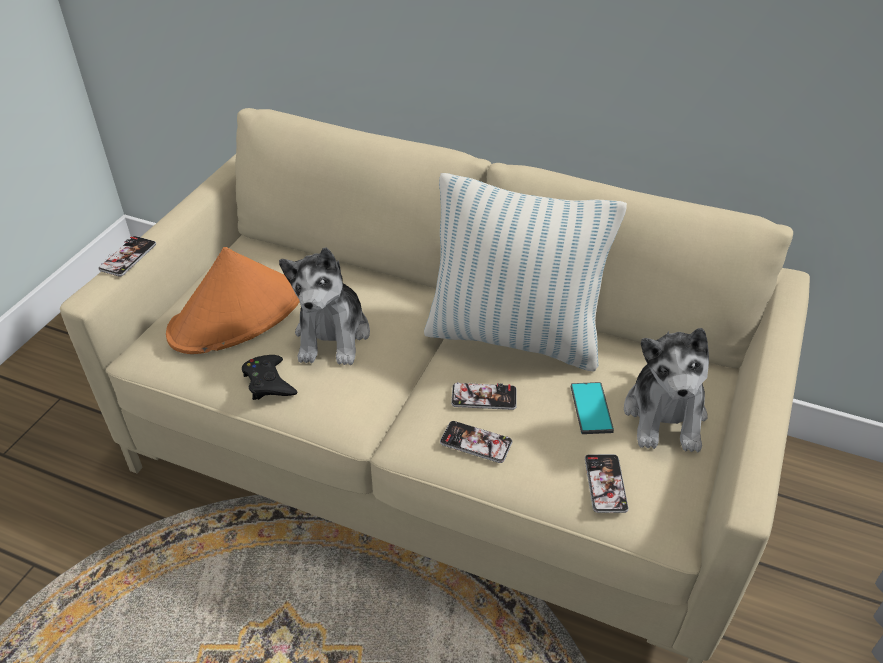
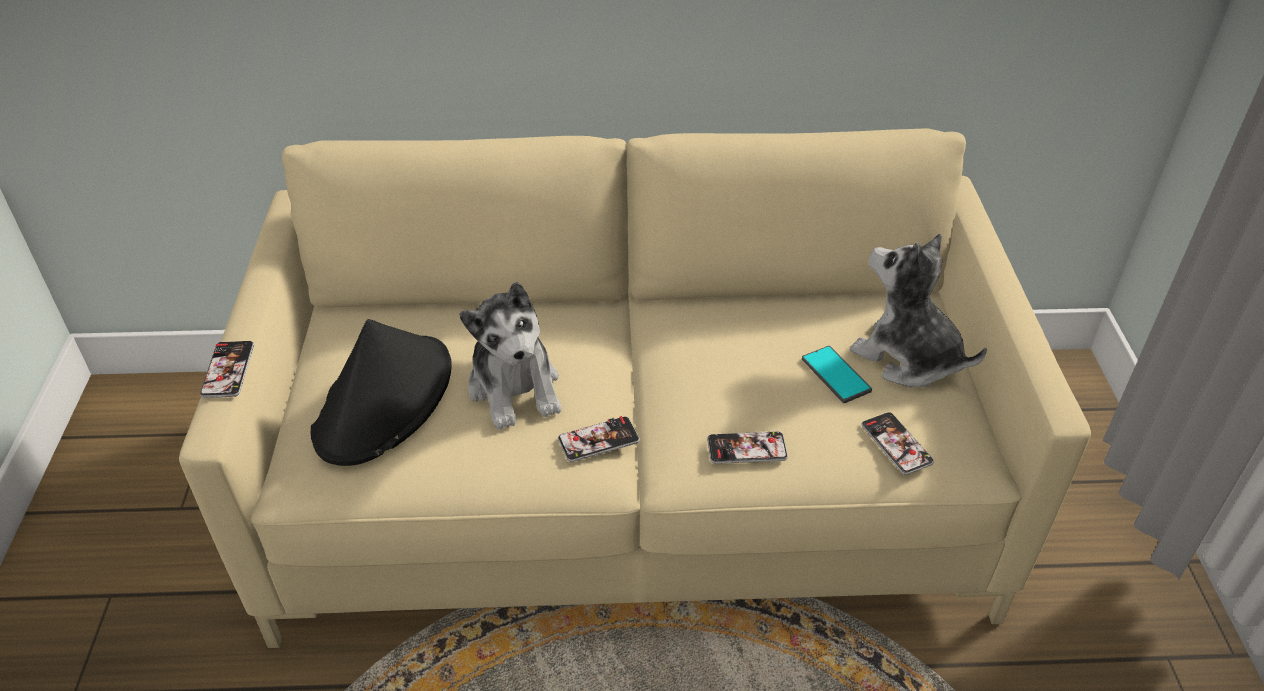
camera: 25 degrees left, 0 degrees up
orange hat [166,247,300,354] -> black hat [310,319,452,466]
black game controller [242,355,297,400] -> none
pillow [424,173,627,372] -> none
phone [451,382,517,410] -> phone moved to [558,416,640,462]
plush toy [624,328,709,452] -> plush toy turned 150 degrees clockwise [850,234,987,387]

